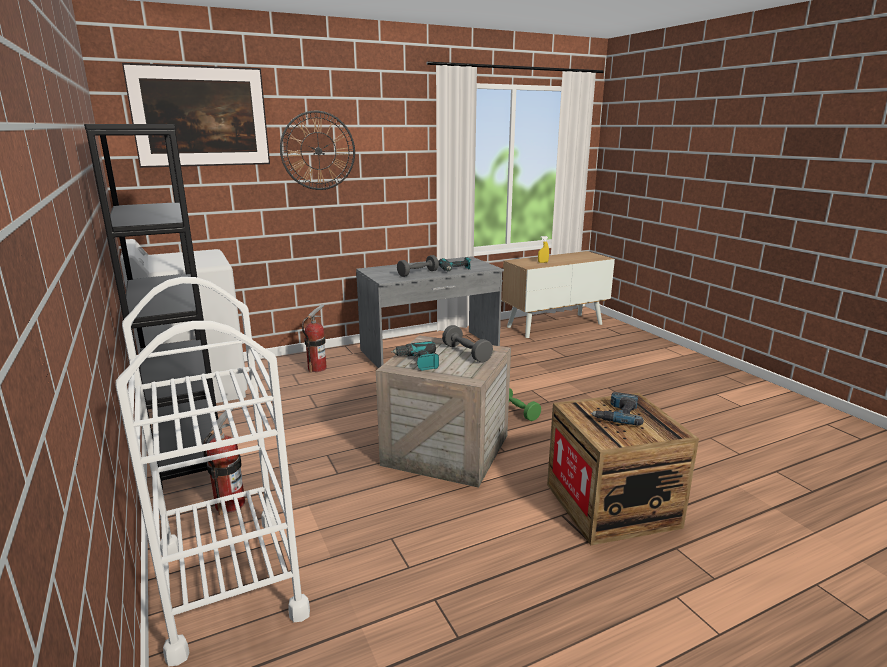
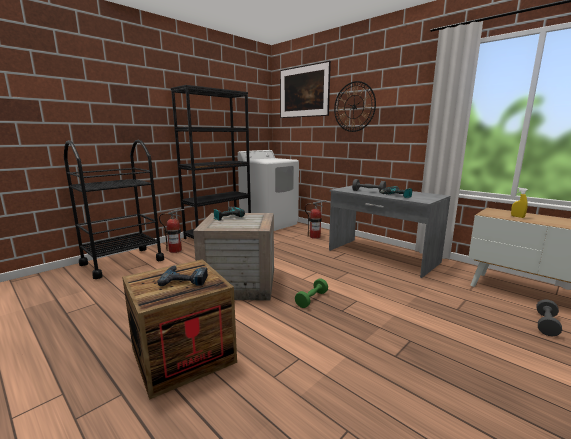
camera: 70 degrees right, 5 degrees down
white cart [115,277,310,667] -> black cart [64,140,164,279]
grey dumbbell [442,325,493,363] -> grey dumbbell moved to [537,299,562,337]

